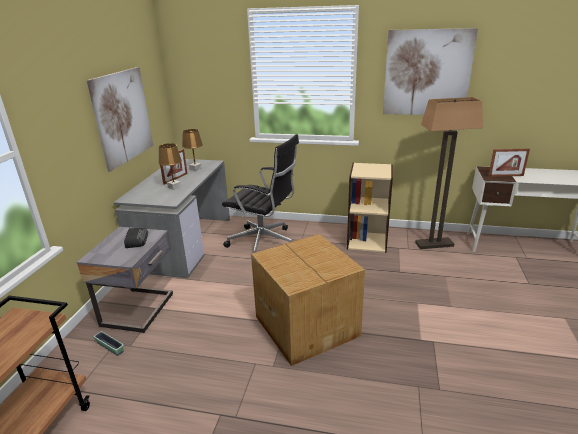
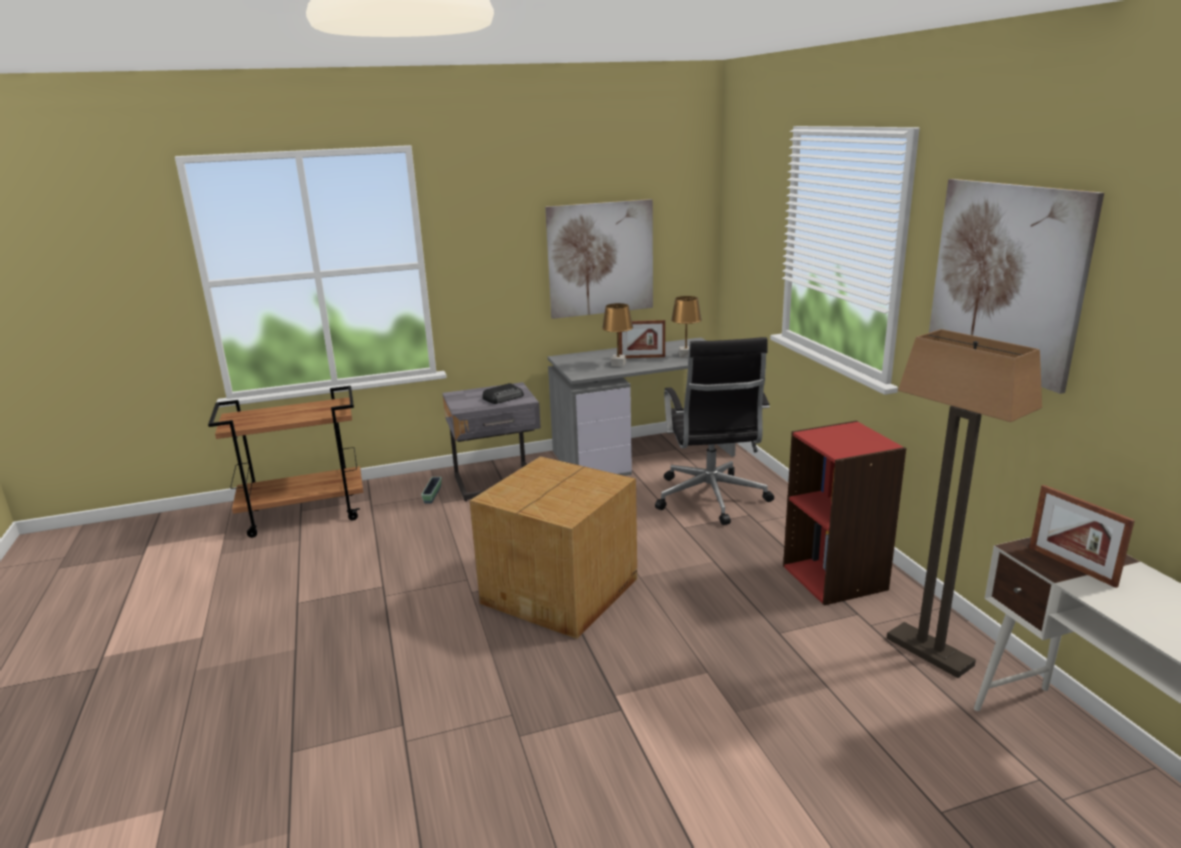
camera: 60 degrees right, 5 degrees down
beige bookcase [347,163,393,253] -> red bookcase [783,421,906,606]

